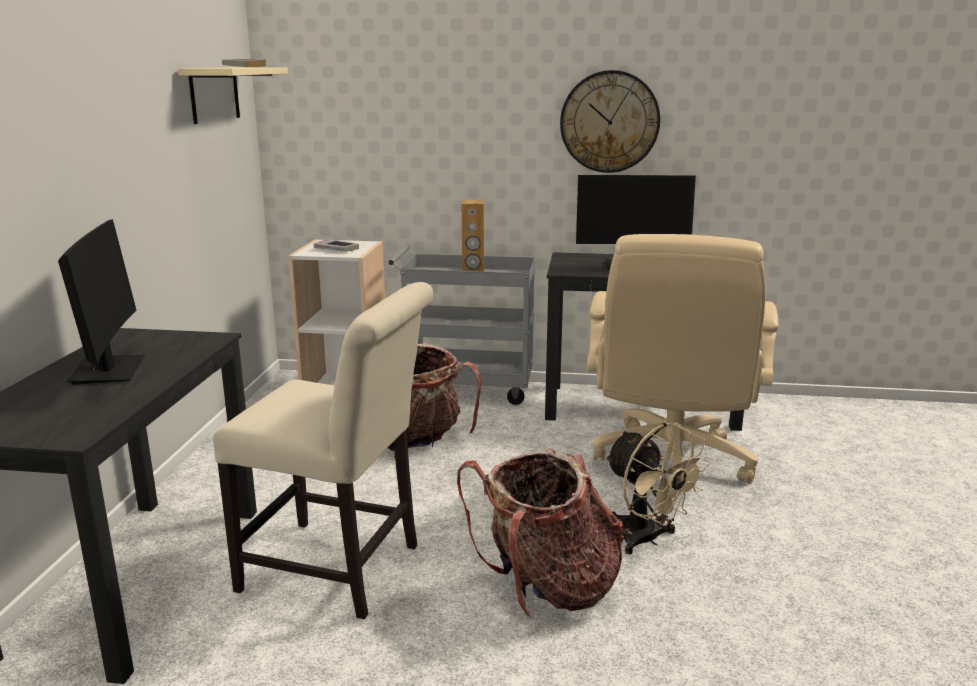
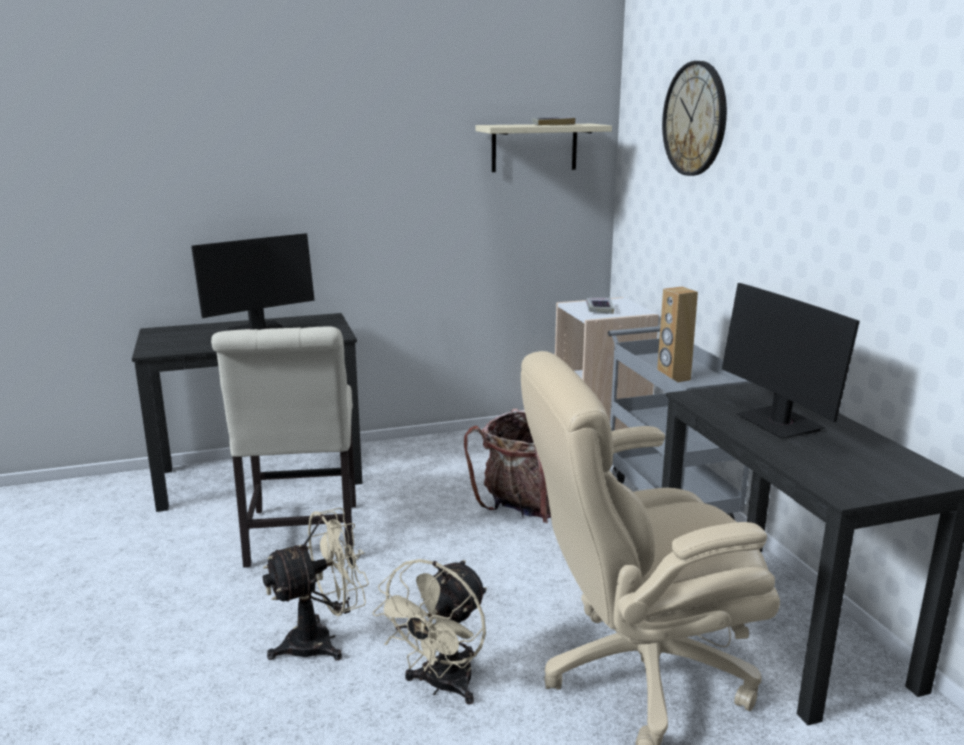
camera: 65 degrees right, 0 degrees up
backpack [457,449,624,617] -> beige fan [262,507,369,661]
wall clock [560,70,660,173] -> wall clock moved to [662,61,727,176]

